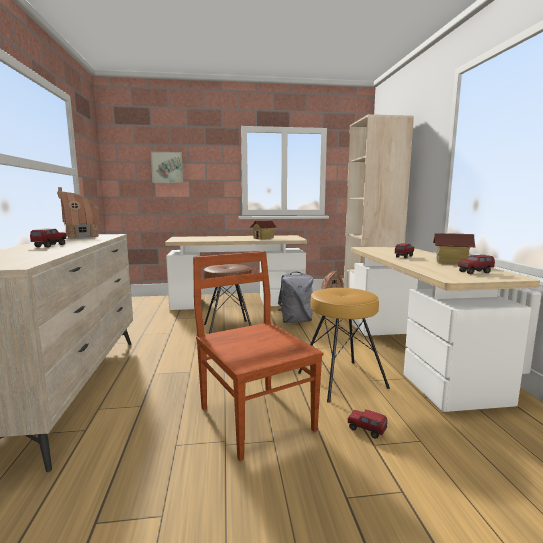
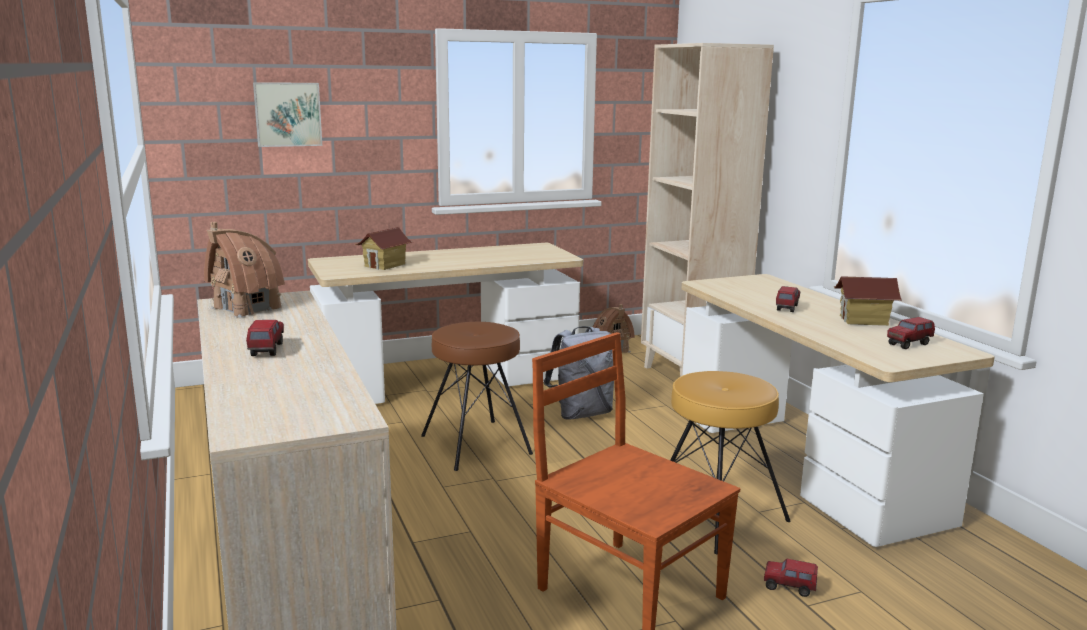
camera: 15 degrees left, 5 degrees up
toy house [250,220,277,239] -> toy house moved to [355,227,412,270]

